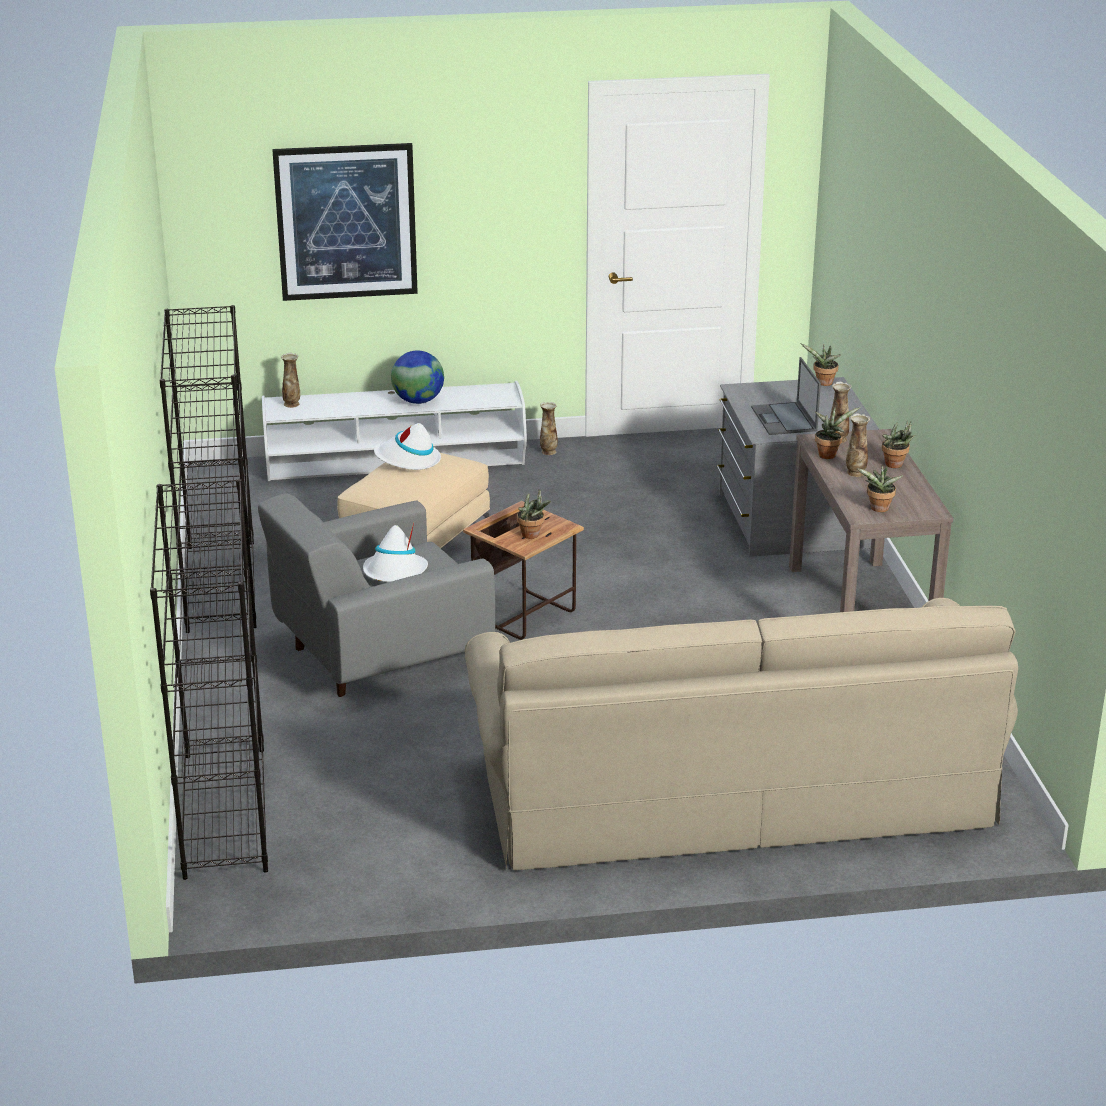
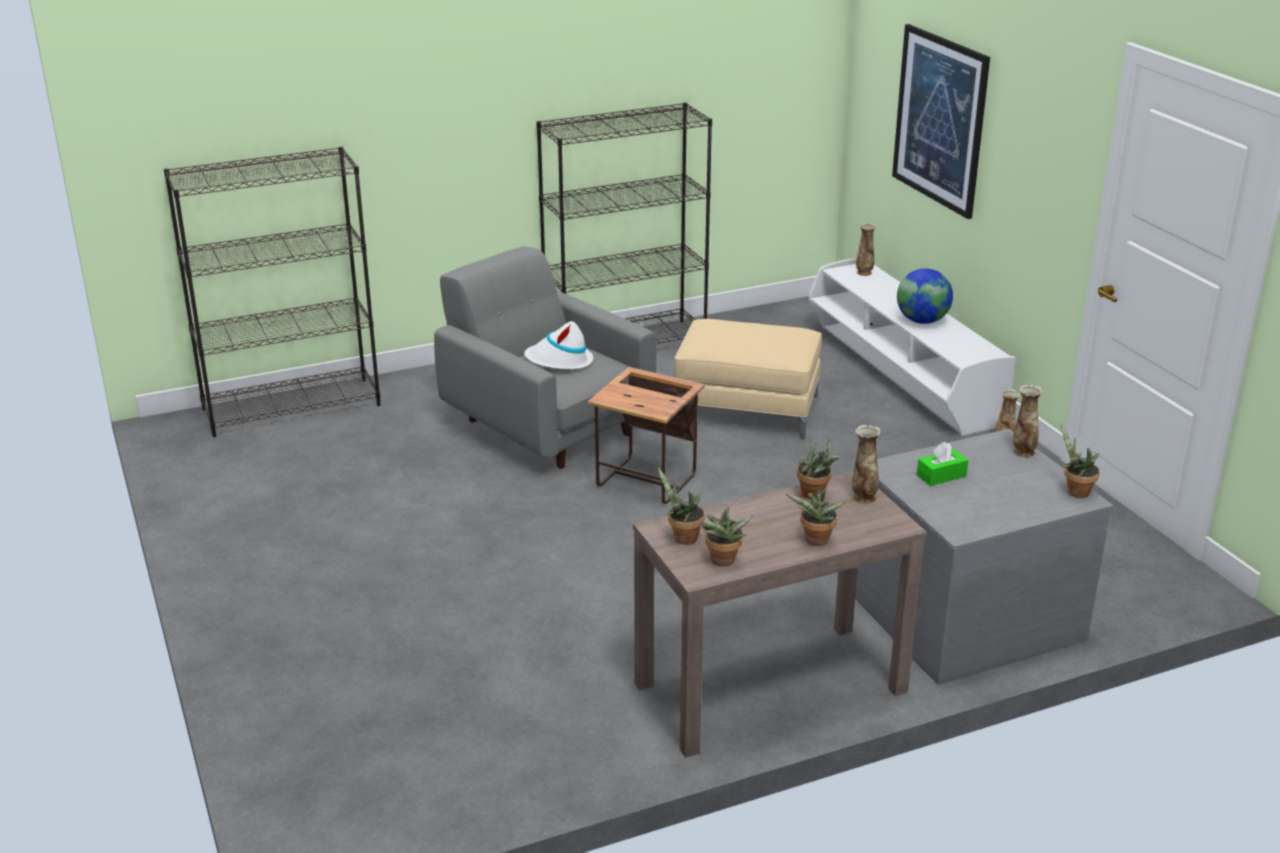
camera: 75 degrees right, 0 degrees up
white hat [374,423,441,470] -> none
beige sofa [465,598,1018,870] -> none
potted plant [517,490,551,539] -> potted plant moved to [701,507,753,567]
laptop [751,357,821,435] -> green tissue box [917,442,968,486]
vase [846,413,870,477] -> vase moved to [1013,385,1043,457]

